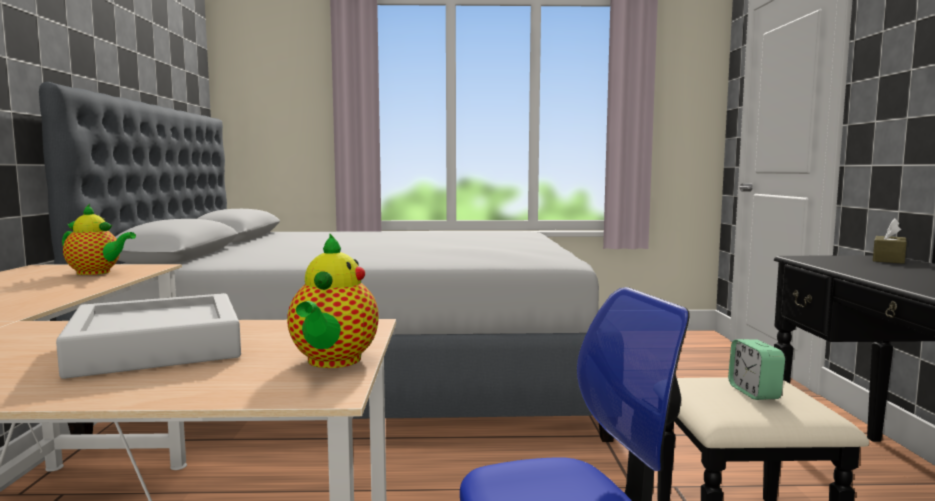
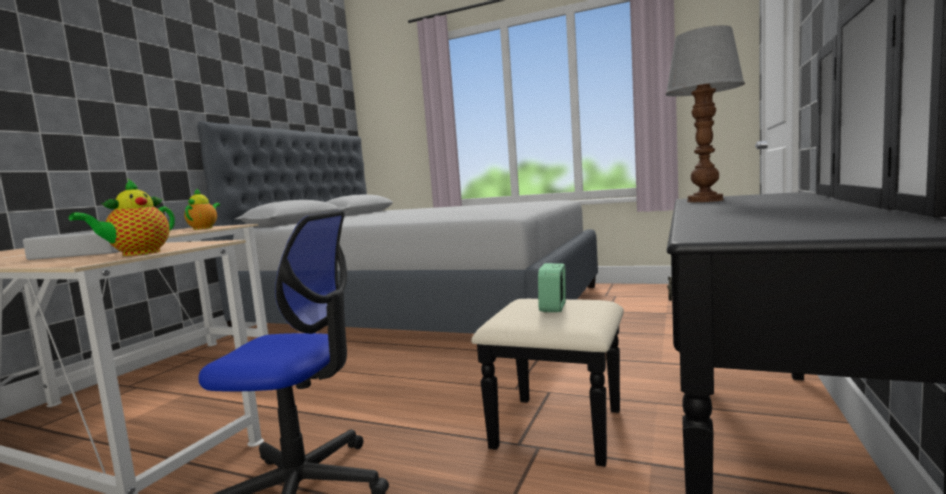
camera: 25 degrees right, 0 degrees up
teapot [62,204,136,275] -> teapot turned 120 degrees counterclockwise [184,188,220,230]
brown tissue box [873,218,907,264] -> none
none -> table lamp [665,25,745,202]

